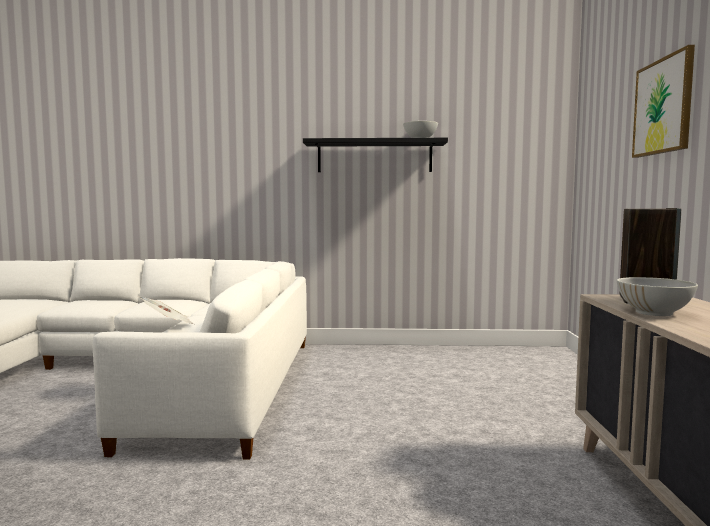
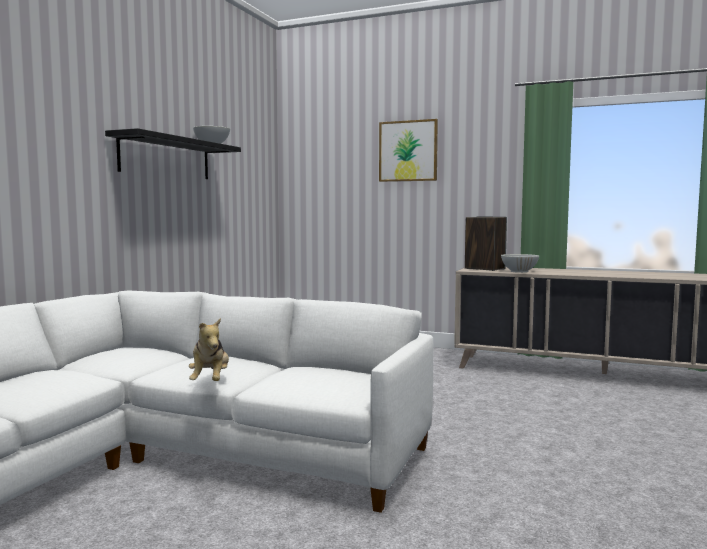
camera: 70 degrees left, 0 degrees up
newspaper [138,296,194,324] -> plush toy [189,318,229,381]

